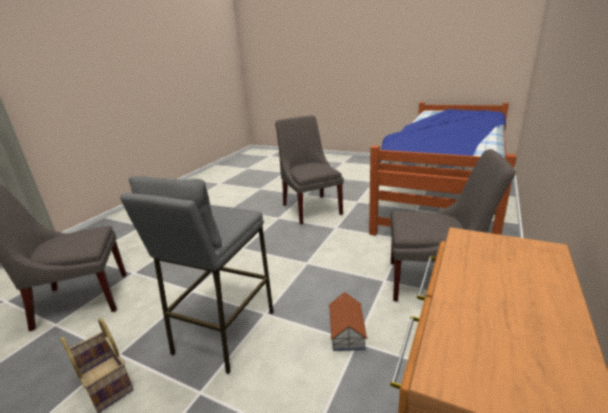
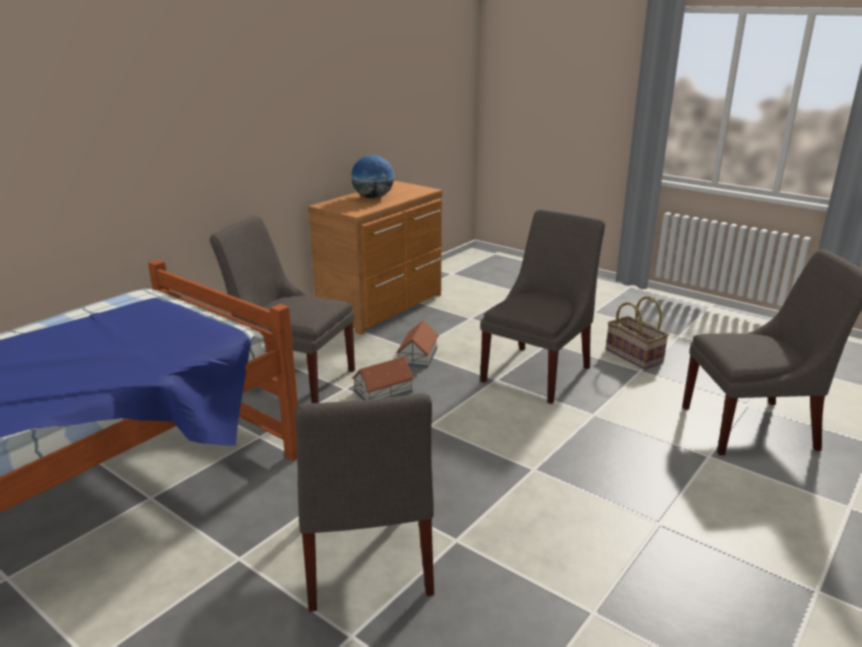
camera: 170 degrees left, 0 degrees up
grey stool [120,176,273,374] -> grey chair [480,209,605,404]
none -> globe [351,155,394,199]
none -> toy house [352,357,414,400]

